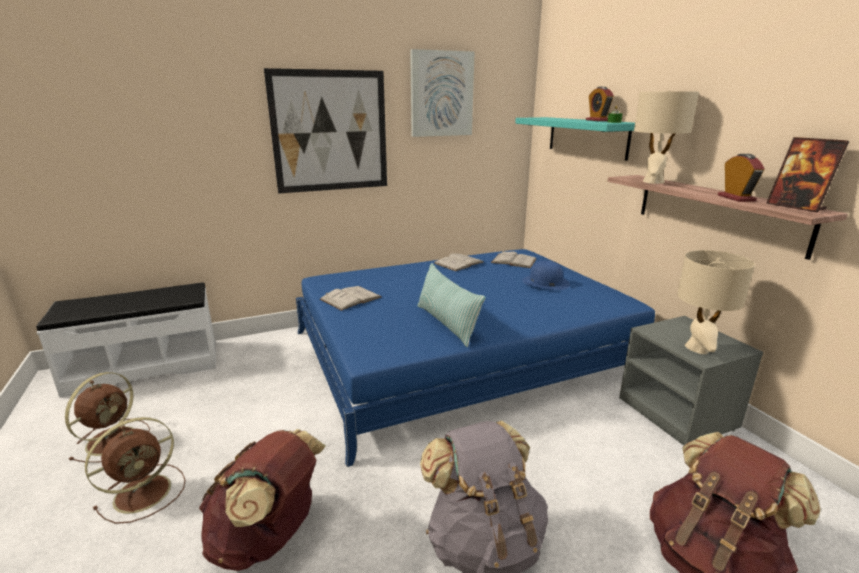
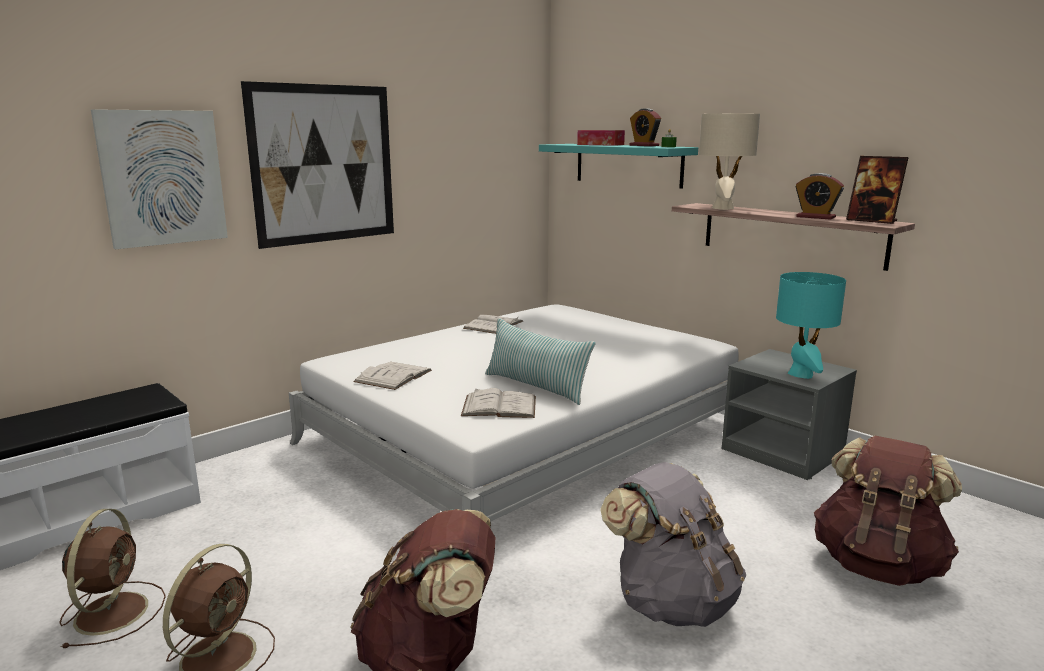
camera: 20 degrees left, 5 degrees down
blue bed [296,249,655,467] -> white bed [289,304,739,522]
picture [410,49,475,137] -> picture moved to [91,109,228,249]
white book [491,251,536,268] -> white book moved to [461,388,536,418]
blue hat [522,261,570,290] -> none
beige table lamp [677,250,755,354] -> turquoise table lamp [776,272,846,379]
alarm clock [718,154,765,202] -> alarm clock turned 150 degrees clockwise [795,173,844,220]
none -> tissue box [577,130,625,146]

